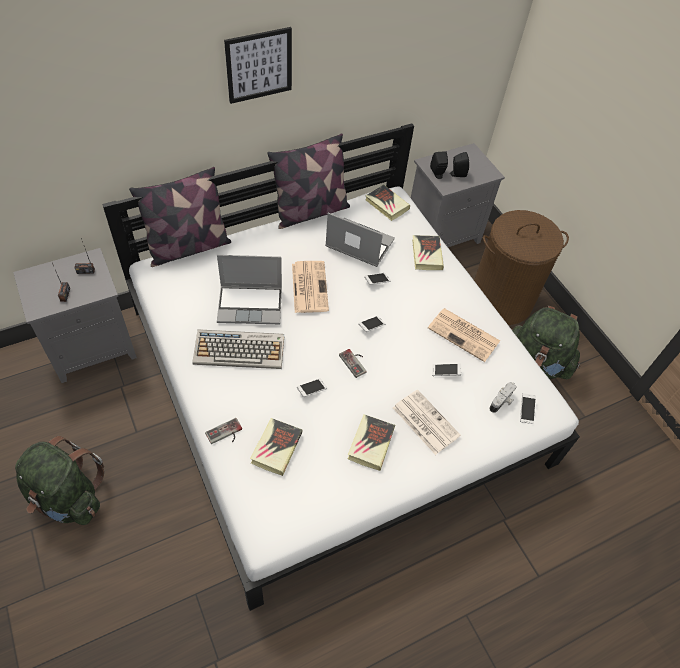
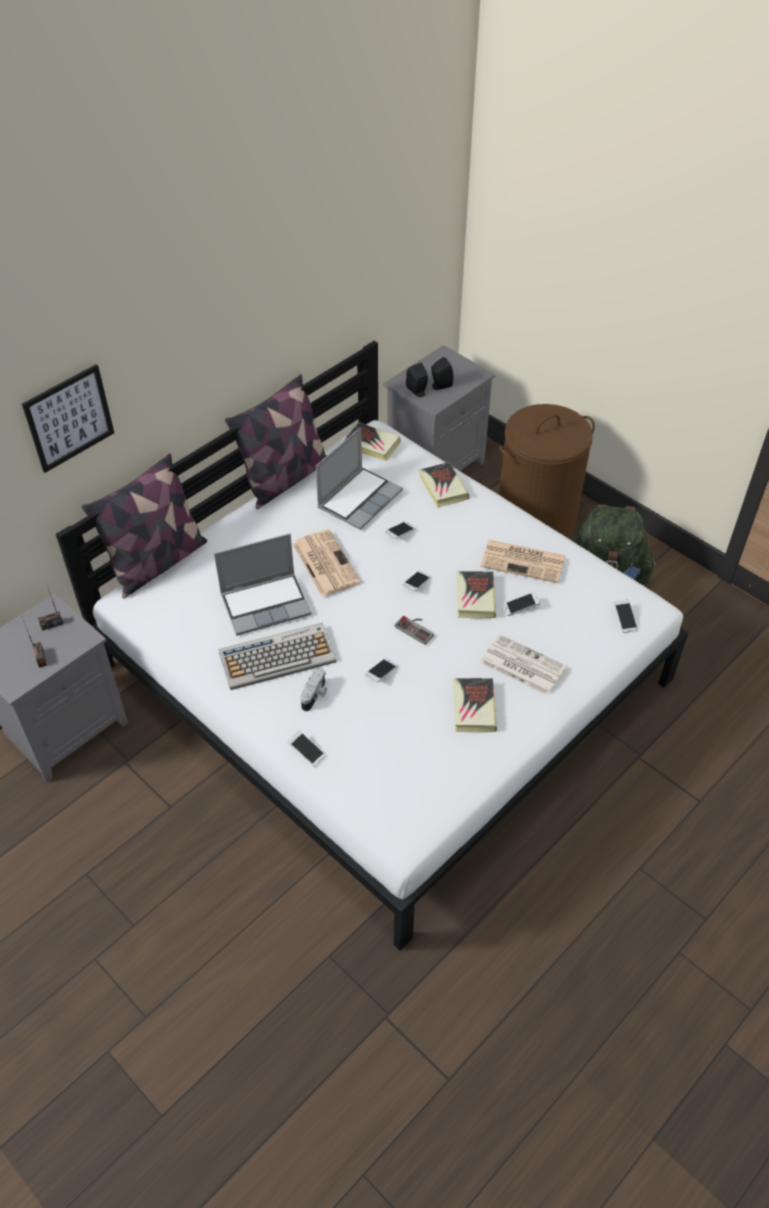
camera: 15 degrees left, 5 degrees down
green backpack [15,436,104,525] -> none
game controller [205,418,242,444] -> phone [287,730,326,767]
picture [224,27,292,104] -> picture moved to [22,364,114,473]
book [250,418,302,476] -> book moved to [457,571,496,619]
laptop [325,212,395,267] -> laptop turned 120 degrees clockwise [315,427,403,530]
camera [489,382,517,413] -> camera moved to [301,668,327,711]

